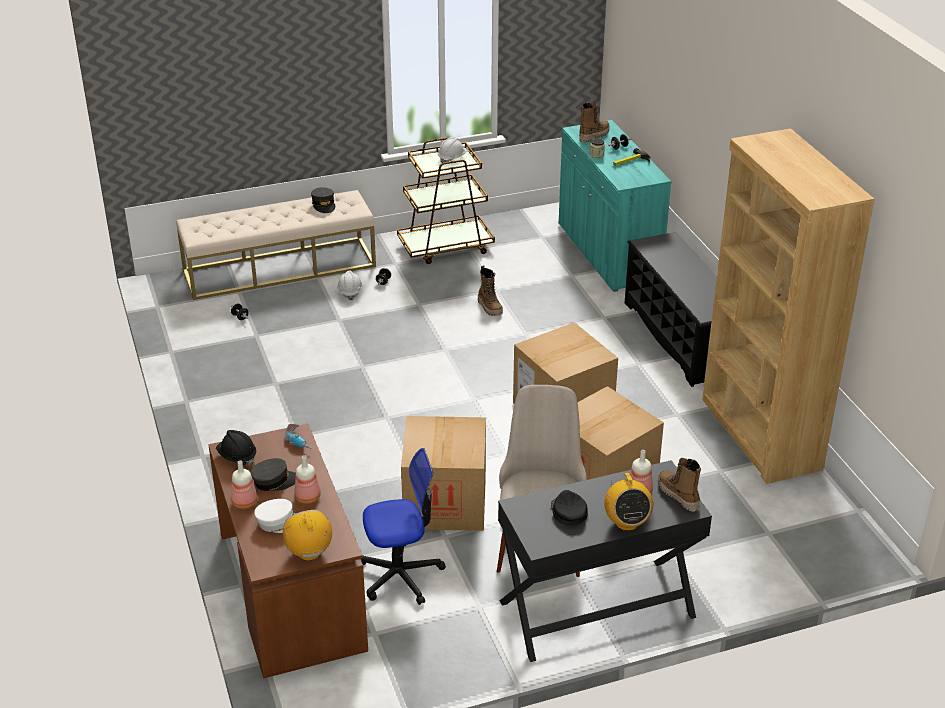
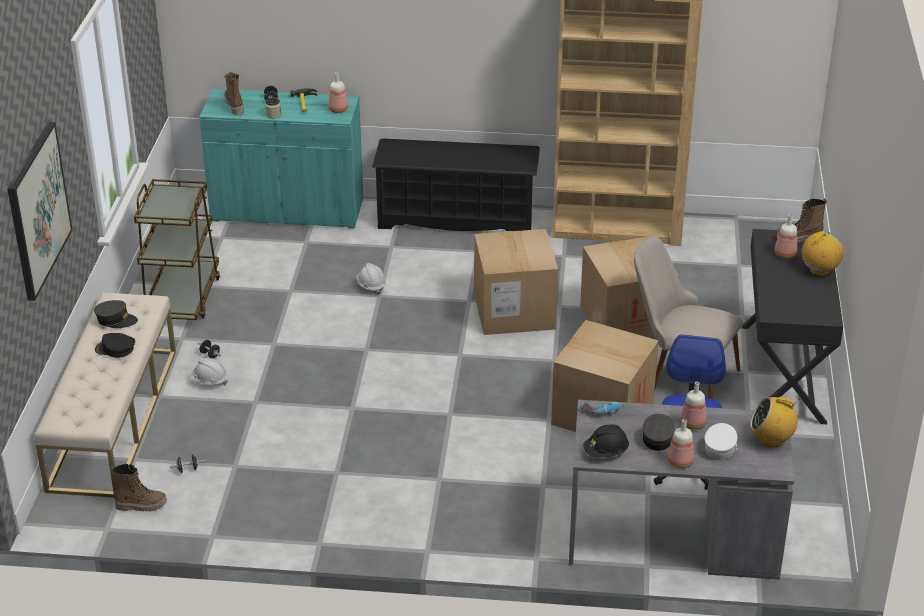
camera: 65 degrees left, 0 degrees up
brown desk [208,424,368,678] -> grey desk [569,400,794,580]
white hard hat [438,137,467,163] -> white hard hat moved to [356,263,386,295]
boot [478,265,503,316] -> boot moved to [111,464,167,512]
black cap [551,490,588,525] -> black cap moved to [95,333,135,358]
radio [604,473,653,531] -> radio turned 60 degrees counterclockwise [801,231,844,276]
none -> picture [7,122,72,301]
none -> bottle [328,73,348,113]

